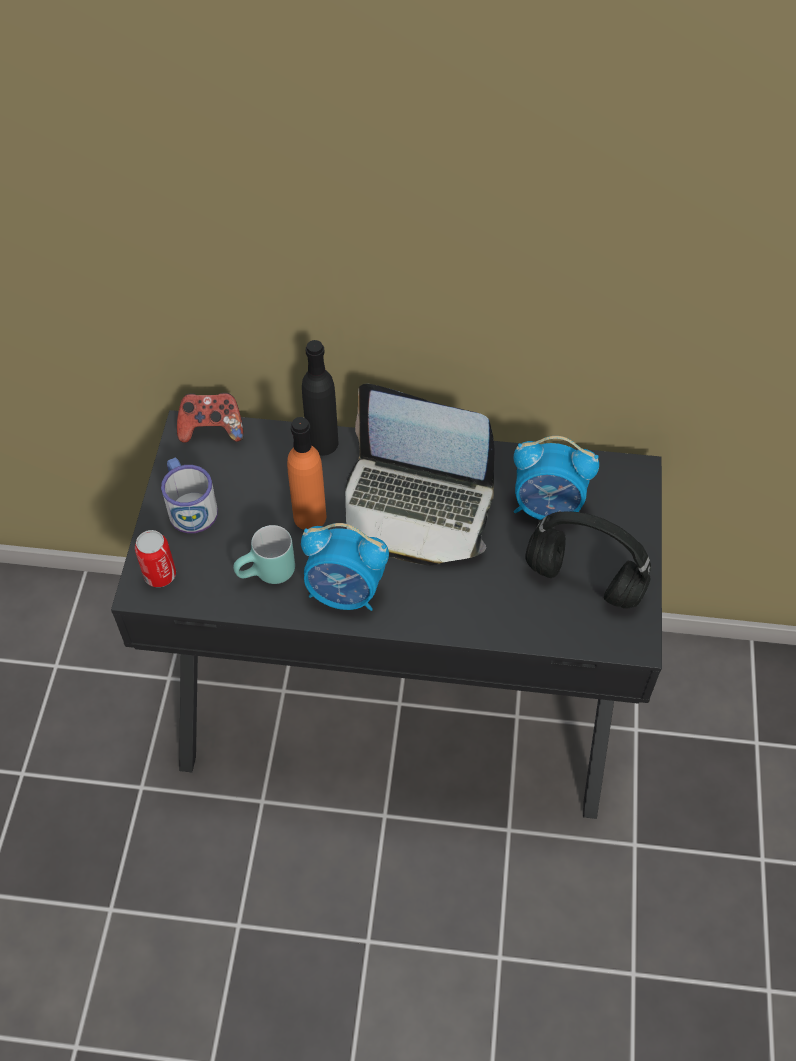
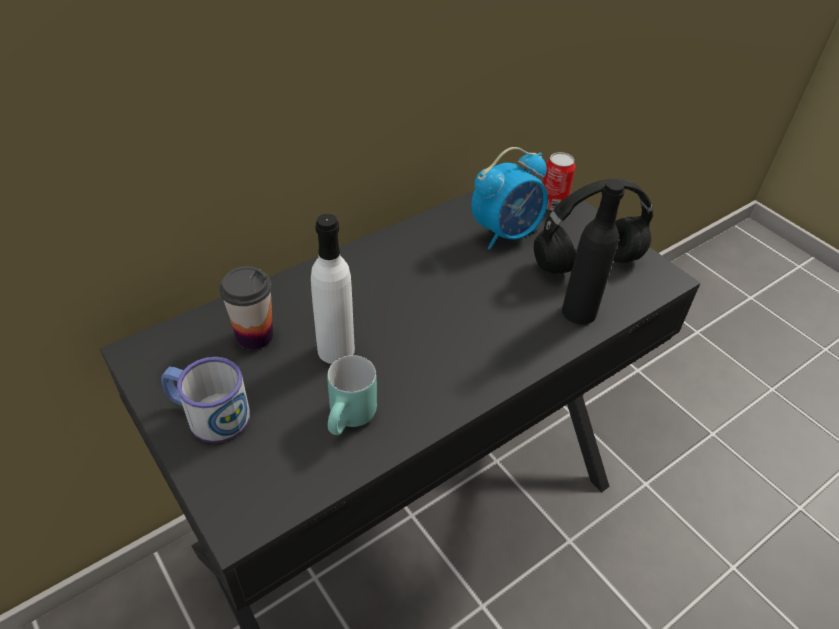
camera: 45 degrees left, 10 degrees down
can [135,530,176,587] -> can moved to [542,152,575,210]
game controller [177,393,244,443] -> none
orange bottle [287,417,326,530] -> white bottle [311,214,355,364]
alarm clock [301,523,389,611] -> none
black bottle [302,340,339,456] -> black bottle moved to [562,179,625,325]
laptop [345,383,495,565] -> none
none -> cup [219,266,273,350]

